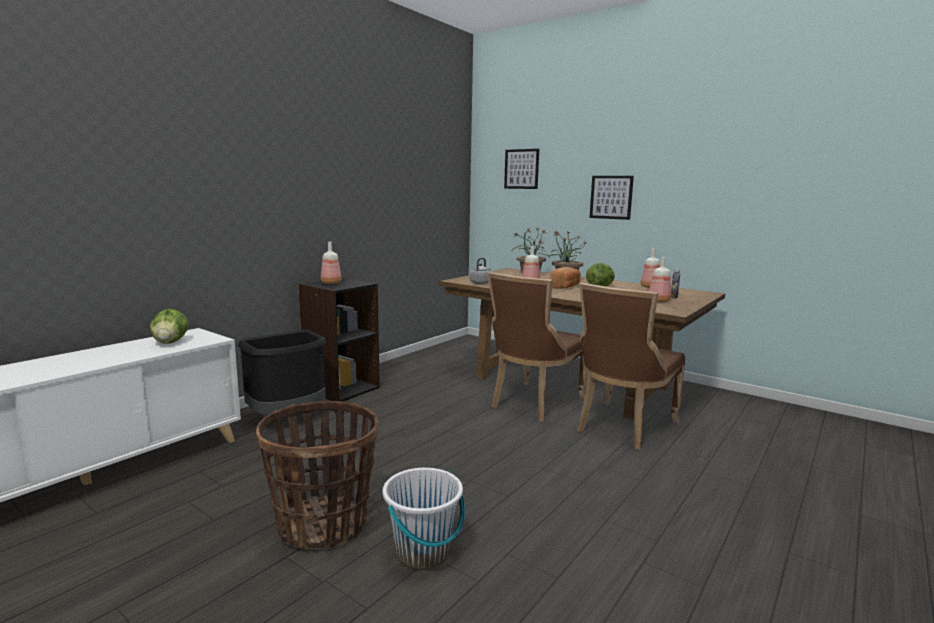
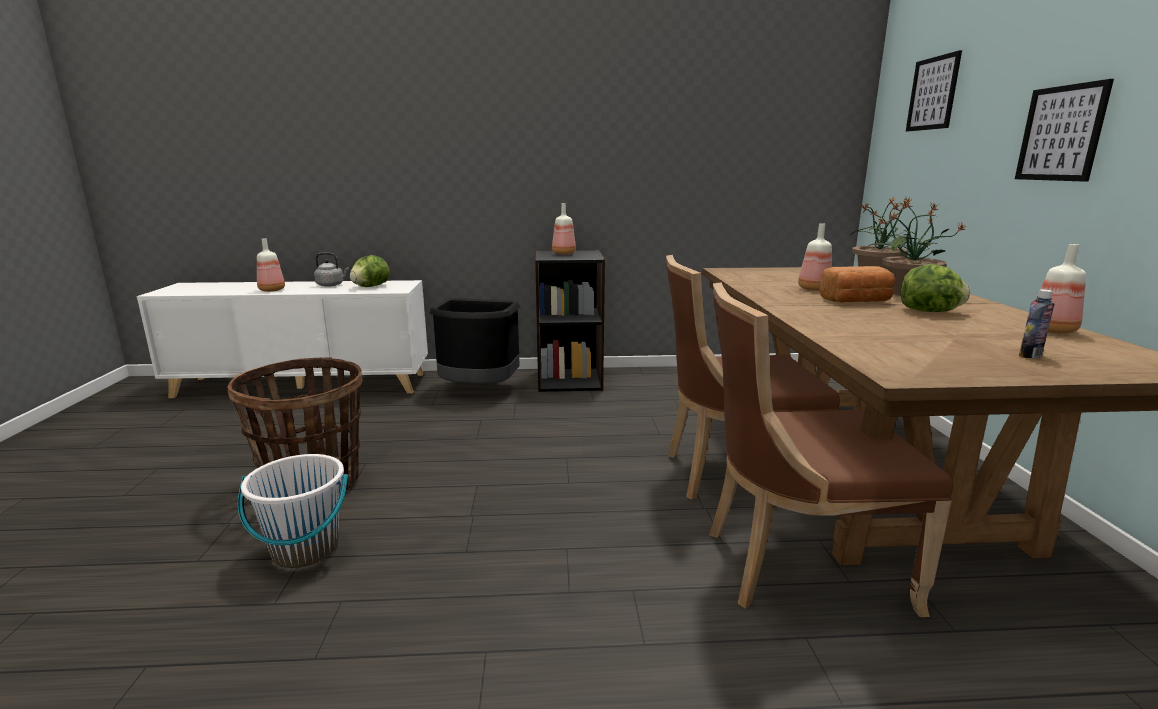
camera: 50 degrees right, 5 degrees up
grey kettle [470,258,491,284] -> grey kettle moved to [314,252,349,287]
bottle [649,257,671,303] -> bottle moved to [257,238,285,292]

